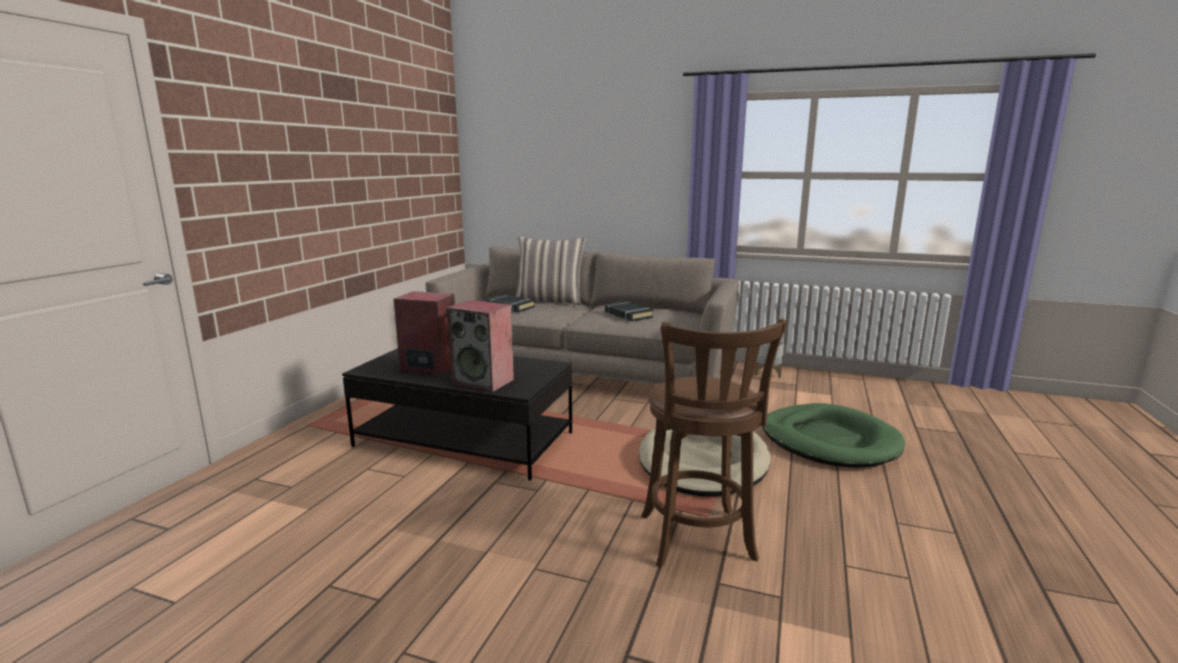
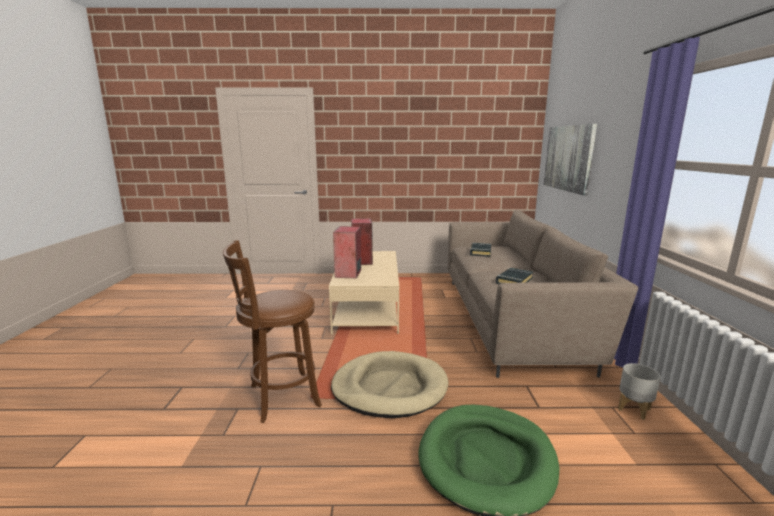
camera: 70 degrees right, 0 degrees up
black coffee table [342,348,572,481] -> beige coffee table [329,251,399,335]
pillow [515,236,586,305] -> none
none -> picture [544,124,597,196]

